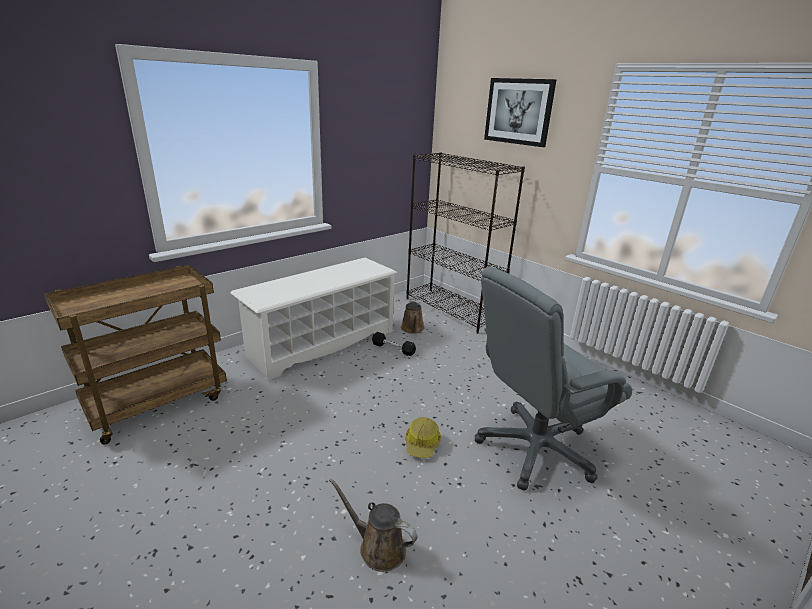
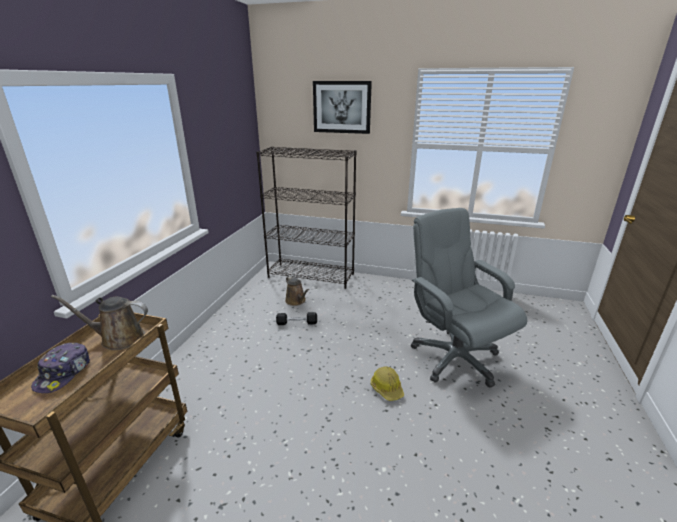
camera: 30 degrees left, 0 degrees up
white shoe rack [230,258,397,381] -> none
brown watering can [329,478,417,572] -> brown watering can moved to [51,295,148,350]
grey office chair [475,267,632,491] -> grey office chair turned 120 degrees clockwise [411,208,527,388]
none -> cap [31,343,90,393]

